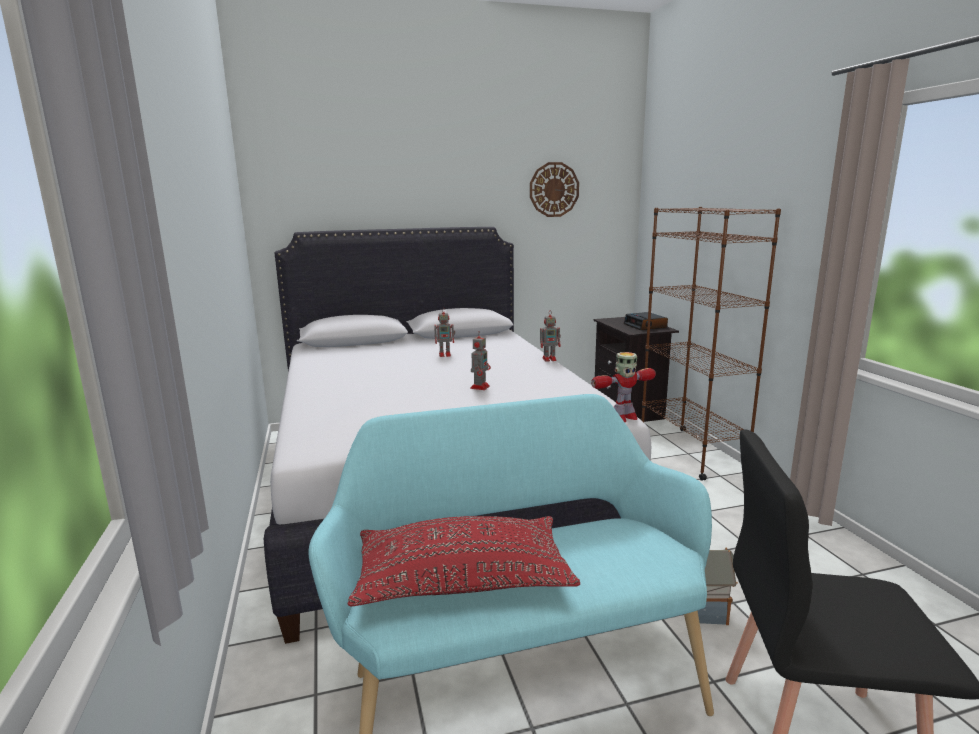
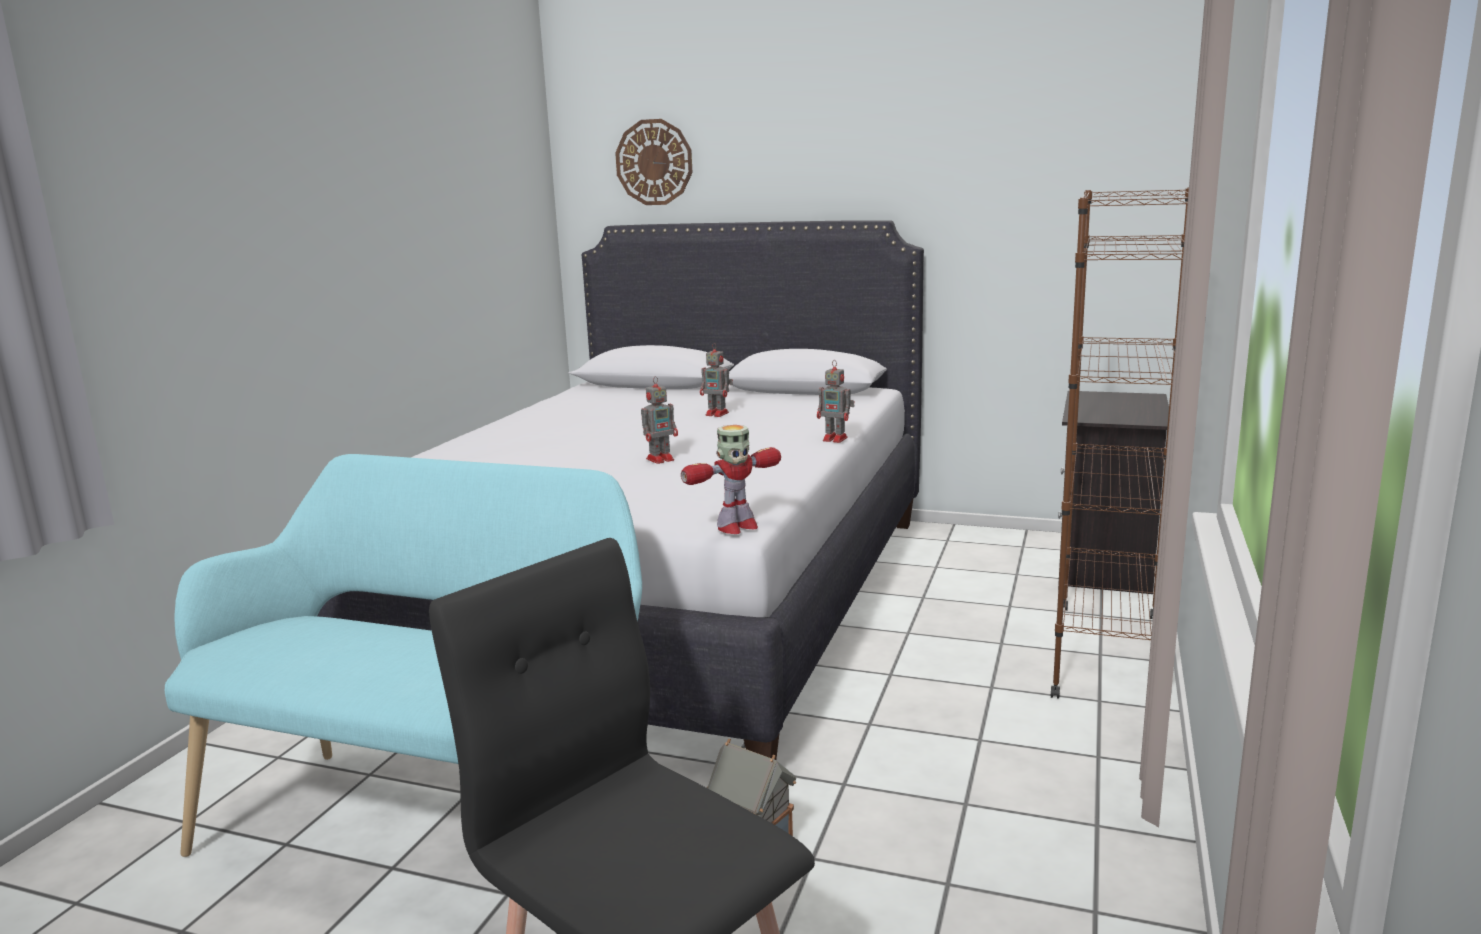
camera: 35 degrees right, 0 degrees up
red pillow [348,516,580,606] -> none
wall clock [530,162,579,217] -> wall clock moved to [615,119,693,205]
toy robot [591,352,656,422] -> toy robot turned 45 degrees counterclockwise [681,425,781,534]
alarm clock [624,312,668,330] -> none

